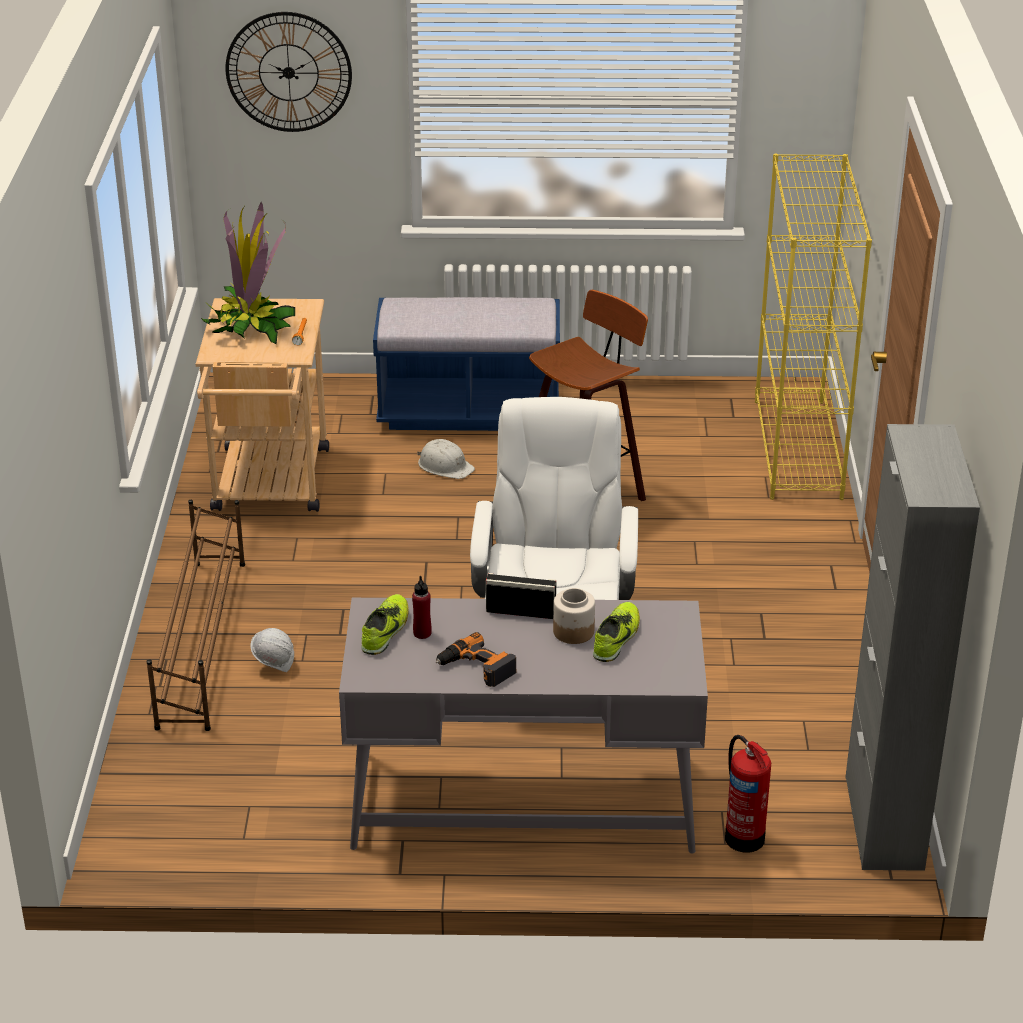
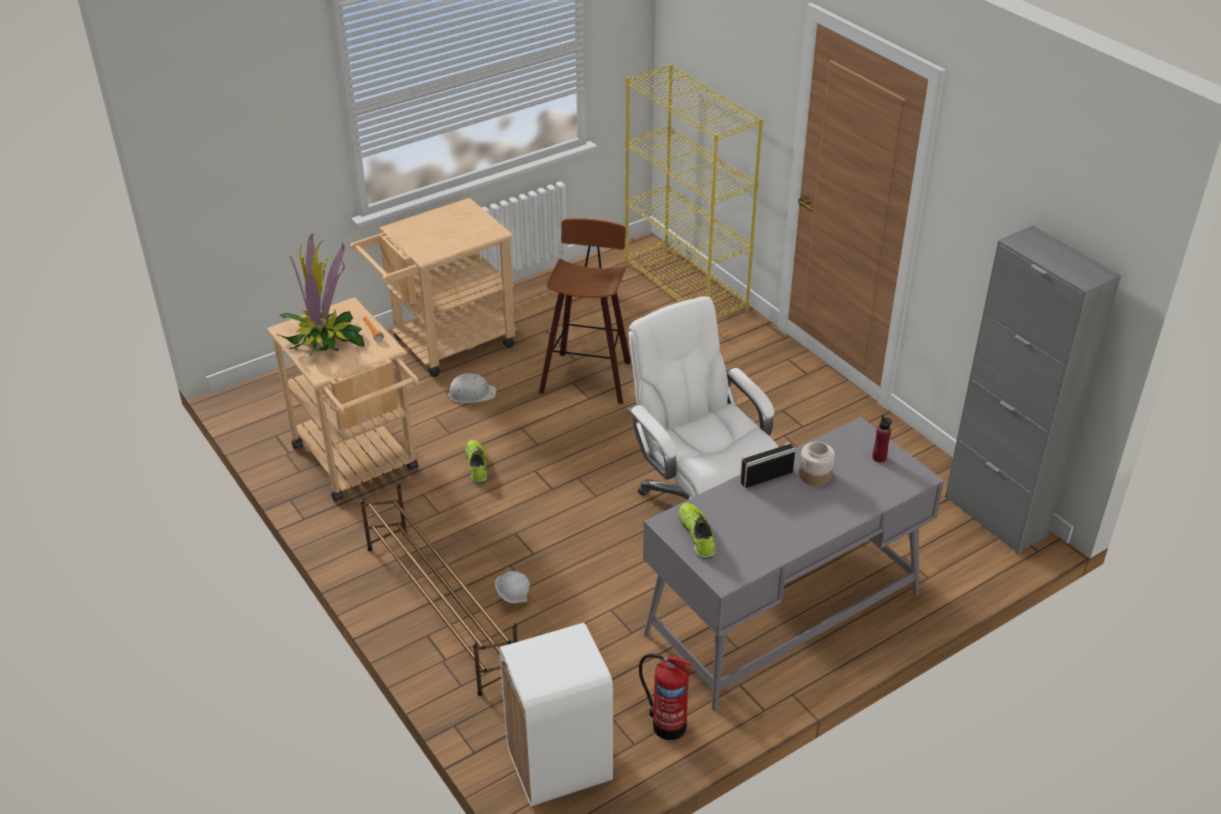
camera: 35 degrees left, 5 degrees up
wall clock [225,12,352,132] -> none
blue bench [373,297,560,431] -> beige cart [350,198,516,377]
red bottle [412,576,432,639] -> red bottle moved to [872,415,892,462]
power drill [436,632,516,687] -> none
shoe [593,602,640,662] -> shoe moved to [465,440,488,483]
fire extinguisher [725,735,771,852] -> fire extinguisher moved to [639,654,693,740]
none -> white trash can [499,623,613,806]

